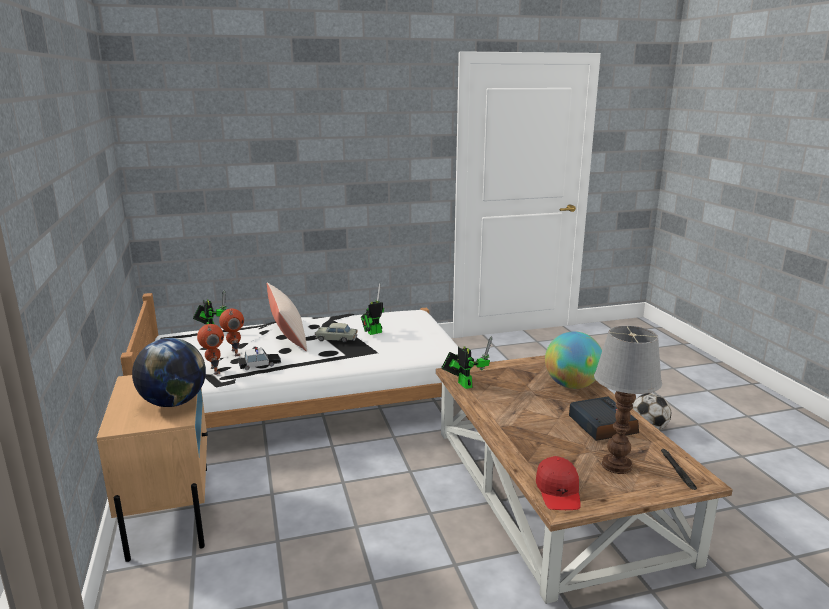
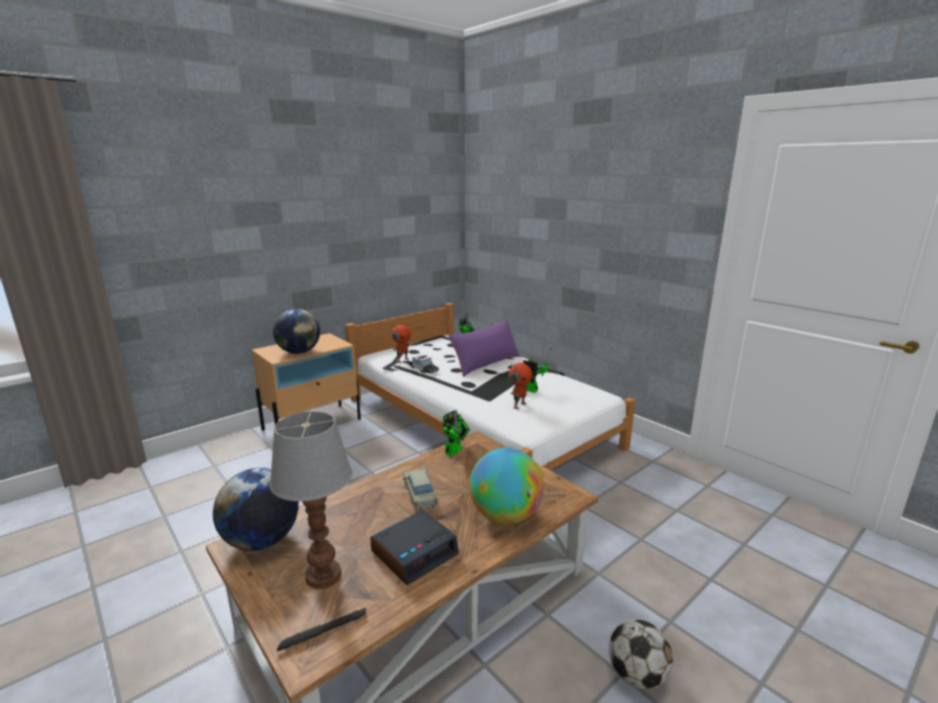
camera: 65 degrees right, 0 degrees up
toy robot [219,309,244,356] -> toy robot moved to [509,363,532,409]
beige pillow [267,282,307,351] -> purple pillow [448,319,520,377]
beige toy car [315,323,358,342] -> beige toy car moved to [403,467,438,510]
red cap [536,456,581,510] -> globe [213,468,299,551]

